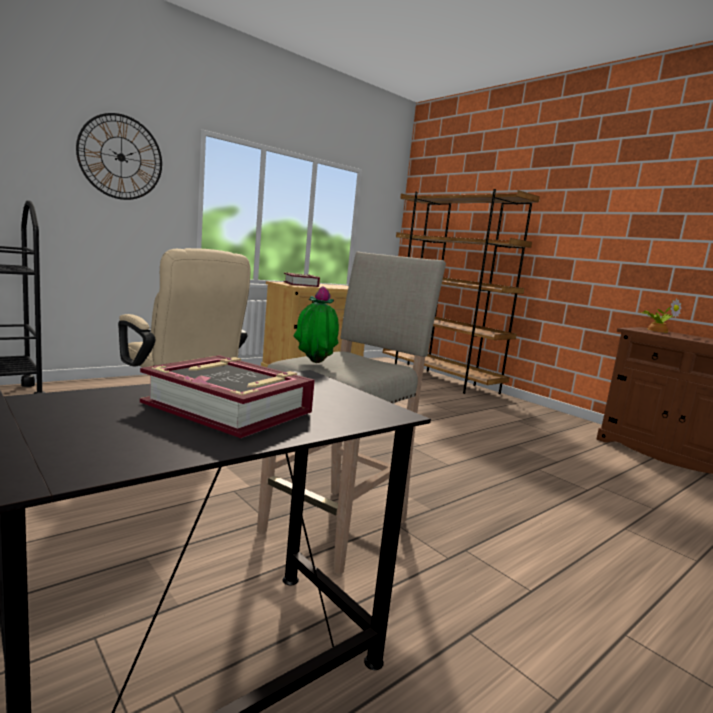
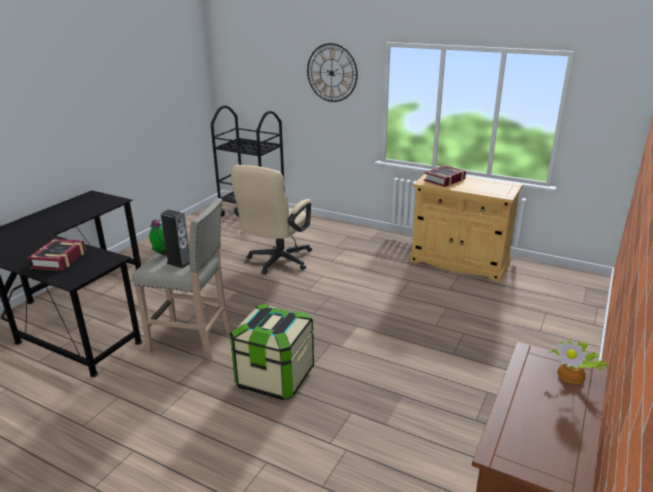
camera: 70 degrees right, 15 degrees up
brown bookcase [383,189,540,394] -> none
none -> speaker [161,209,190,268]
none -> storage box [230,304,314,400]

